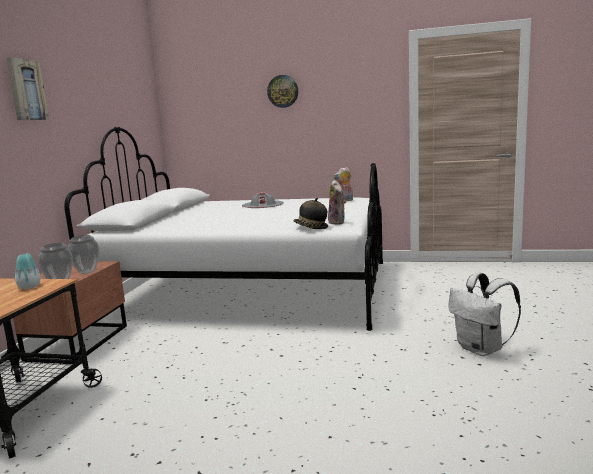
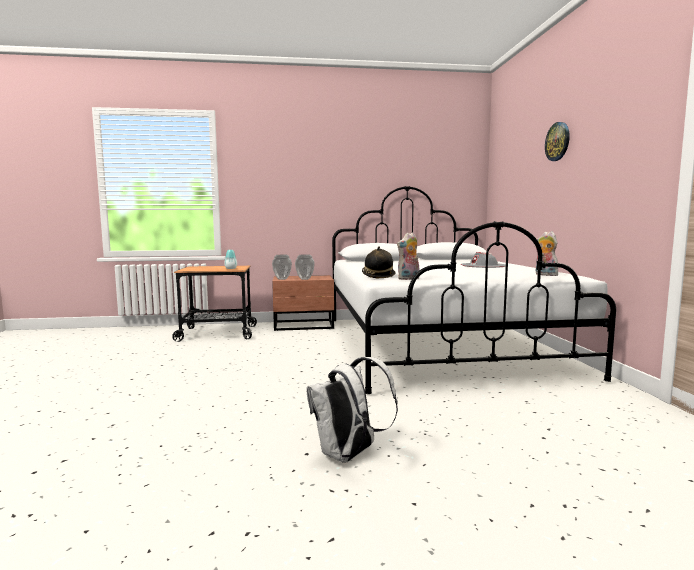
camera: 70 degrees right, 5 degrees down
picture [6,57,49,120] -> none

